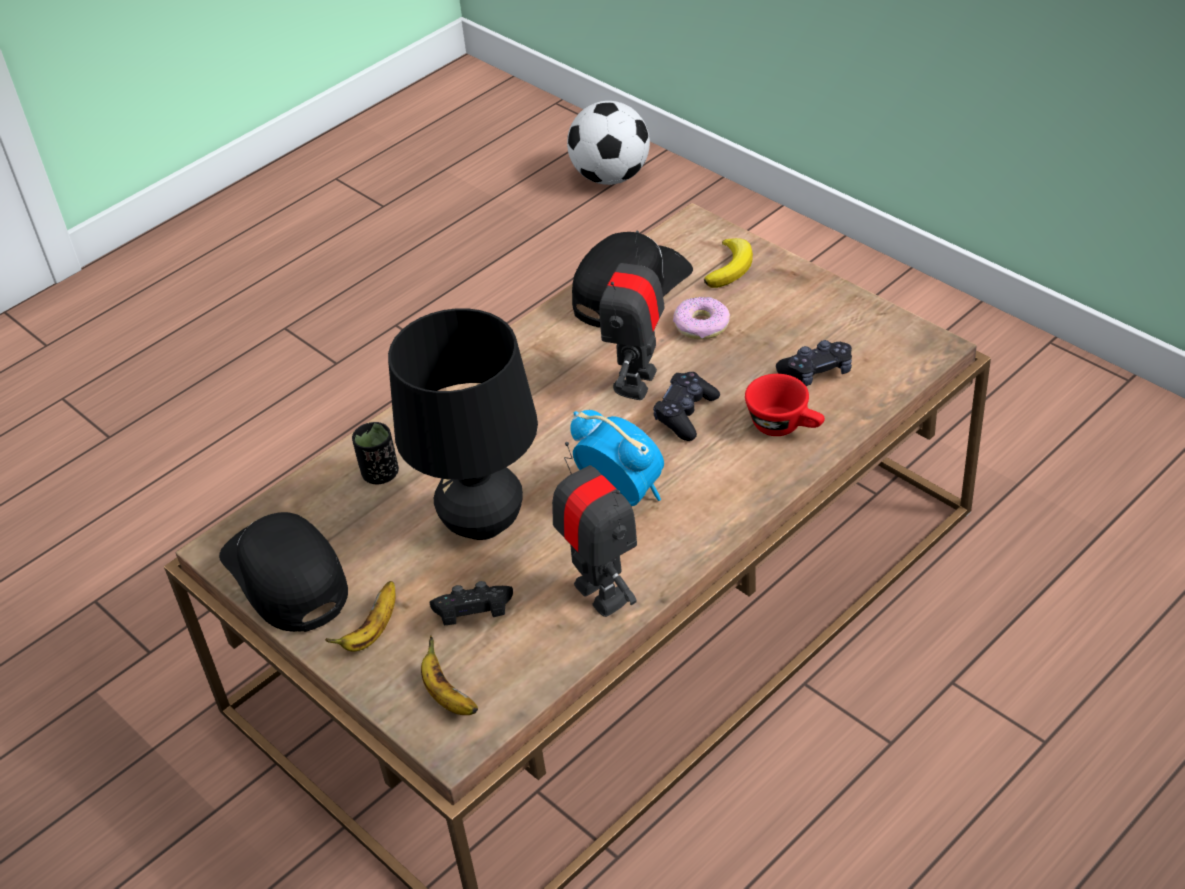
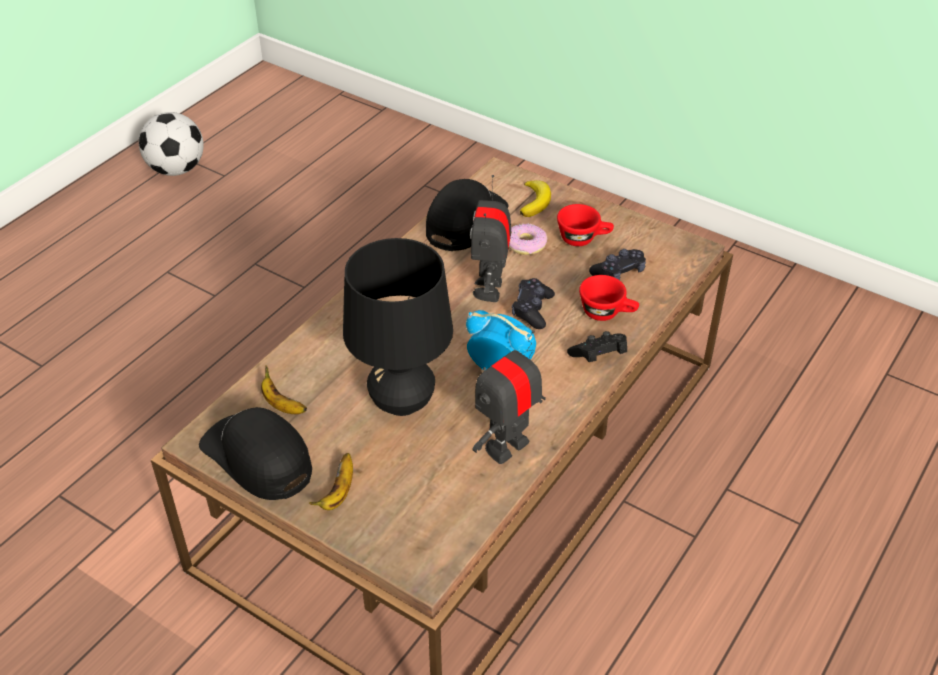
camera: 15 degrees left, 0 degrees up
black cup [352,422,399,484] -> none
banana [421,636,478,715] -> banana moved to [261,365,307,414]
black game controller [430,581,513,625] -> black game controller moved to [567,331,627,362]
toy robot [552,442,637,617] -> toy robot turned 90 degrees counterclockwise [472,330,546,464]
football [567,101,650,185] -> football moved to [139,112,204,176]
none -> red cup [557,204,614,246]

